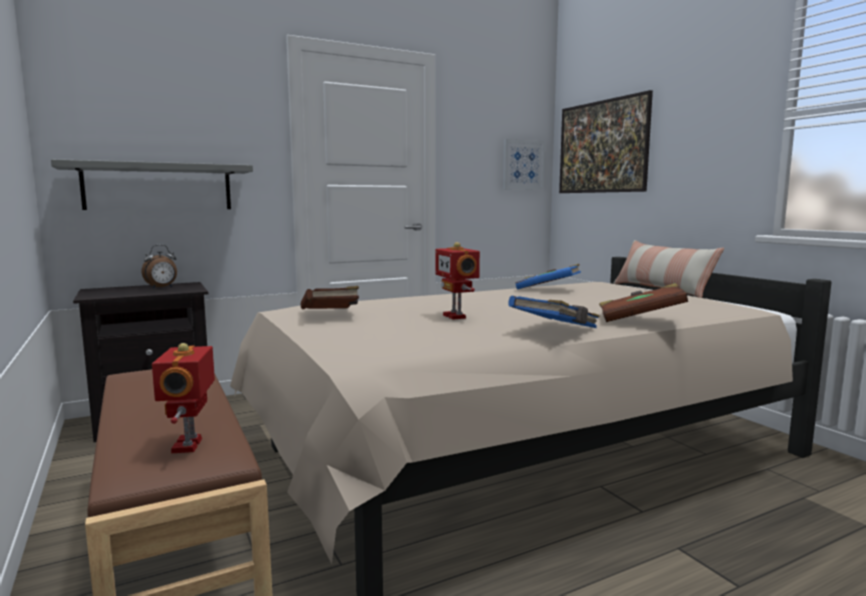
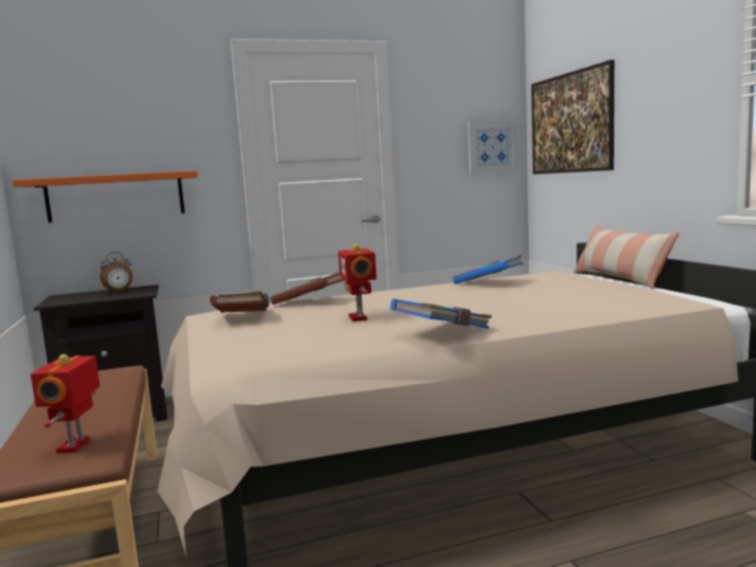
camera: 10 degrees right, 0 degrees up
grey shelf [51,159,253,210] -> orange shelf [12,171,198,223]
brown book [599,283,688,322] -> brown book moved to [270,271,345,305]

